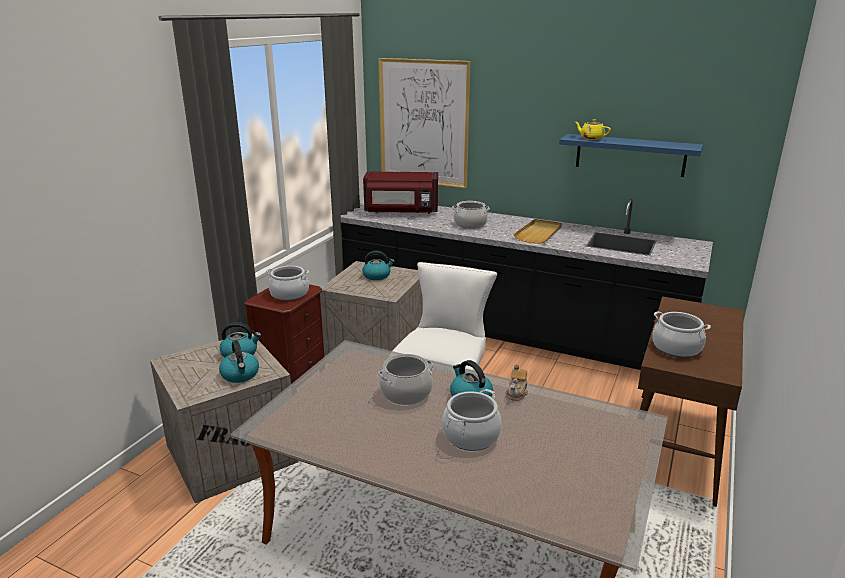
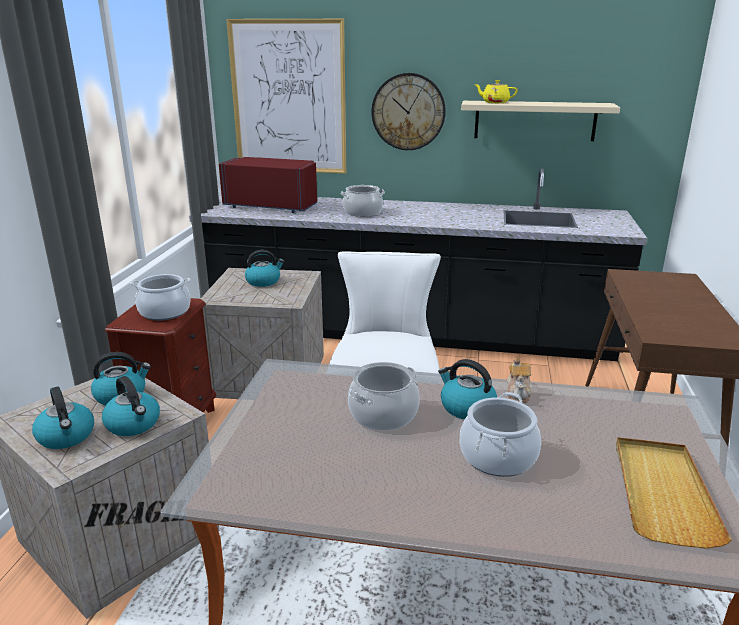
camera: 15 degrees left, 0 degrees up
red microwave [363,172,438,214] -> red microwave turned 150 degrees counterclockwise [219,157,317,213]
beige tray [513,219,562,244] -> beige tray moved to [616,437,732,549]
blue shelf [559,134,703,177] -> beige shelf [461,101,620,141]
cooking pot [652,311,711,357] -> none
none -> kettle [32,387,94,449]
none -> wall clock [372,73,446,150]

